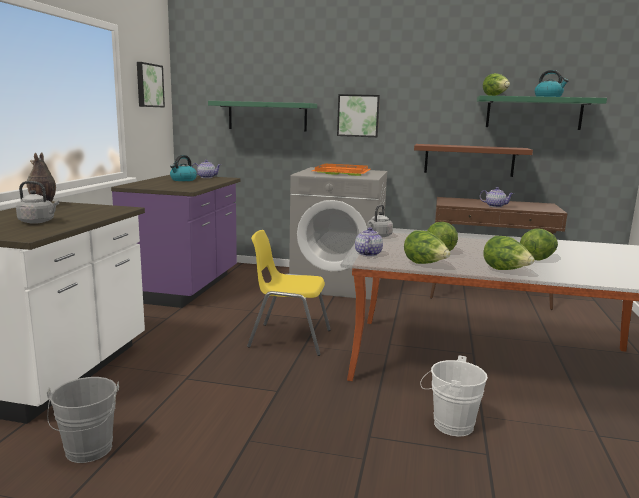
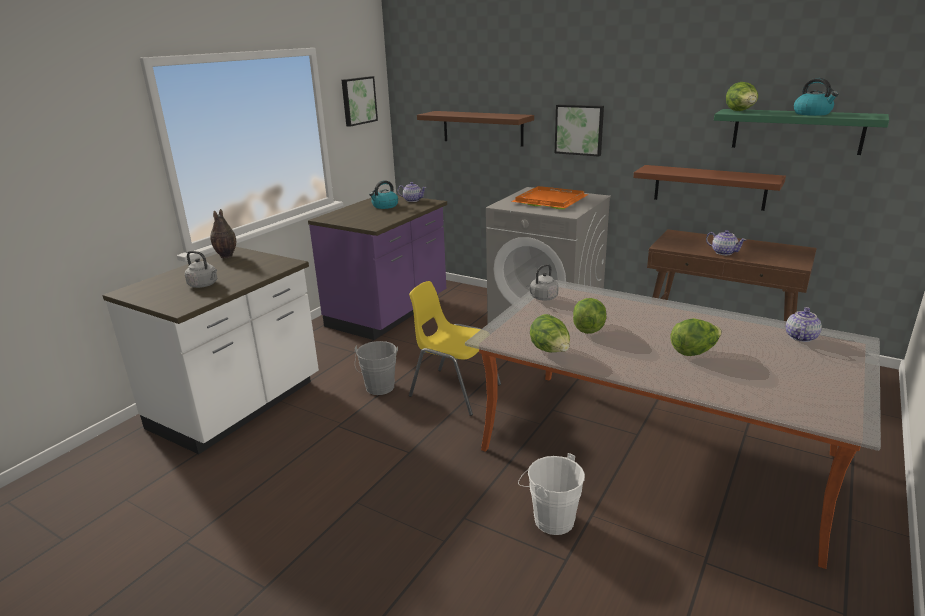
camera: 20 degrees right, 10 degrees up
grey bucket [47,377,119,463] -> grey bucket moved to [355,341,398,395]
green shelf [208,101,317,132] -> brown shelf [417,111,534,146]
teapot [355,227,383,256] -> teapot moved to [786,307,822,342]
lettuce [483,236,535,270] -> none

